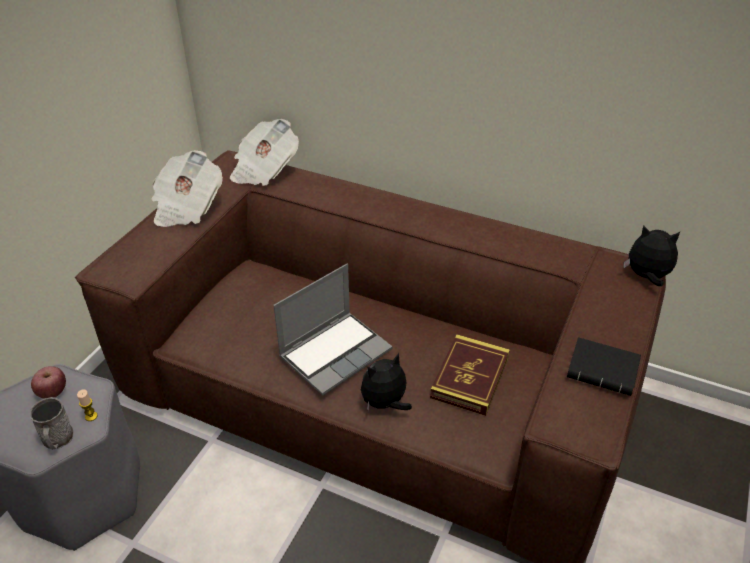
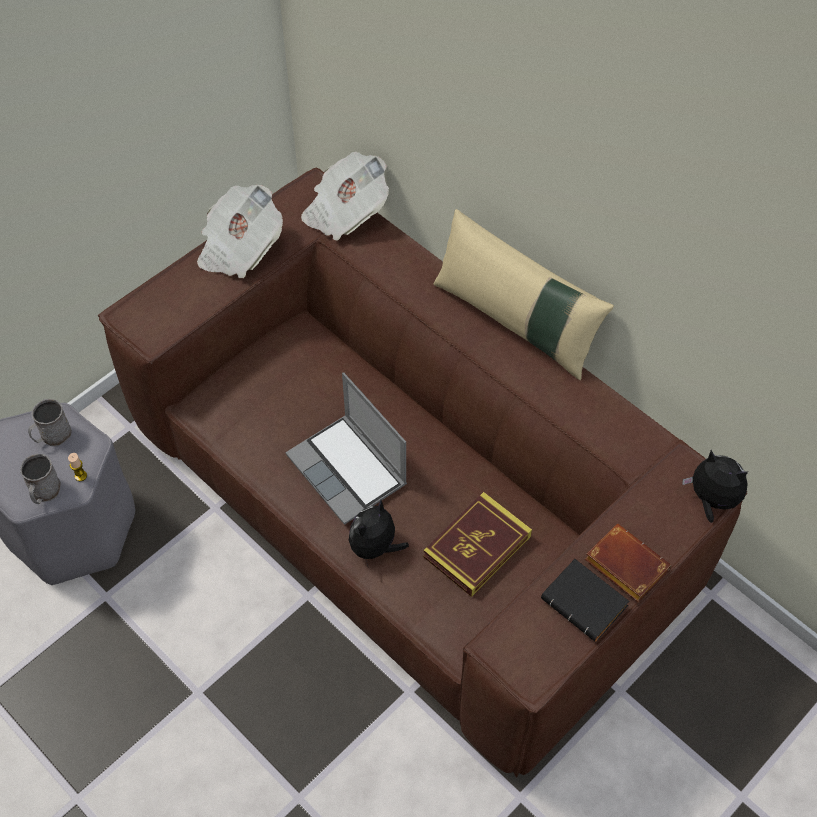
camera: 20 degrees right, 15 degrees up
apple [31,366,66,399] -> grey mug [28,399,72,446]
laptop [274,264,392,395] -> laptop turned 75 degrees clockwise [286,372,407,525]
plush toy [361,353,412,413] -> plush toy turned 45 degrees counterclockwise [349,500,409,568]
none -> beige pillow [433,209,614,380]
none -> brown book [585,524,671,602]

